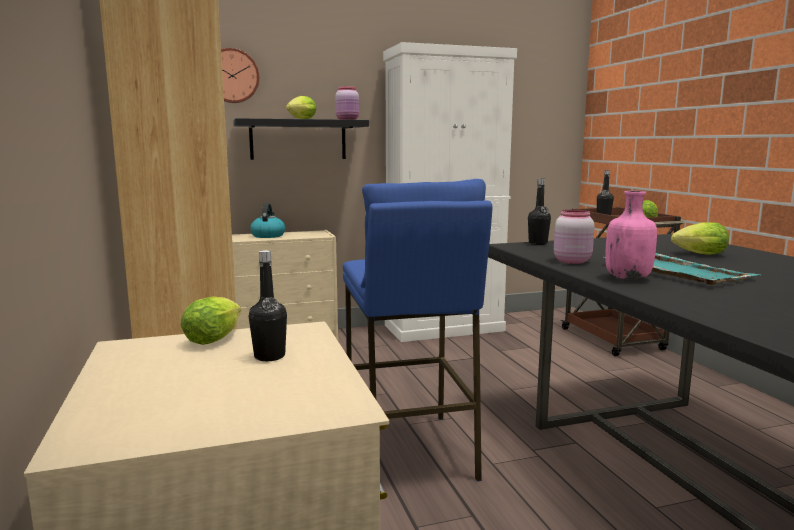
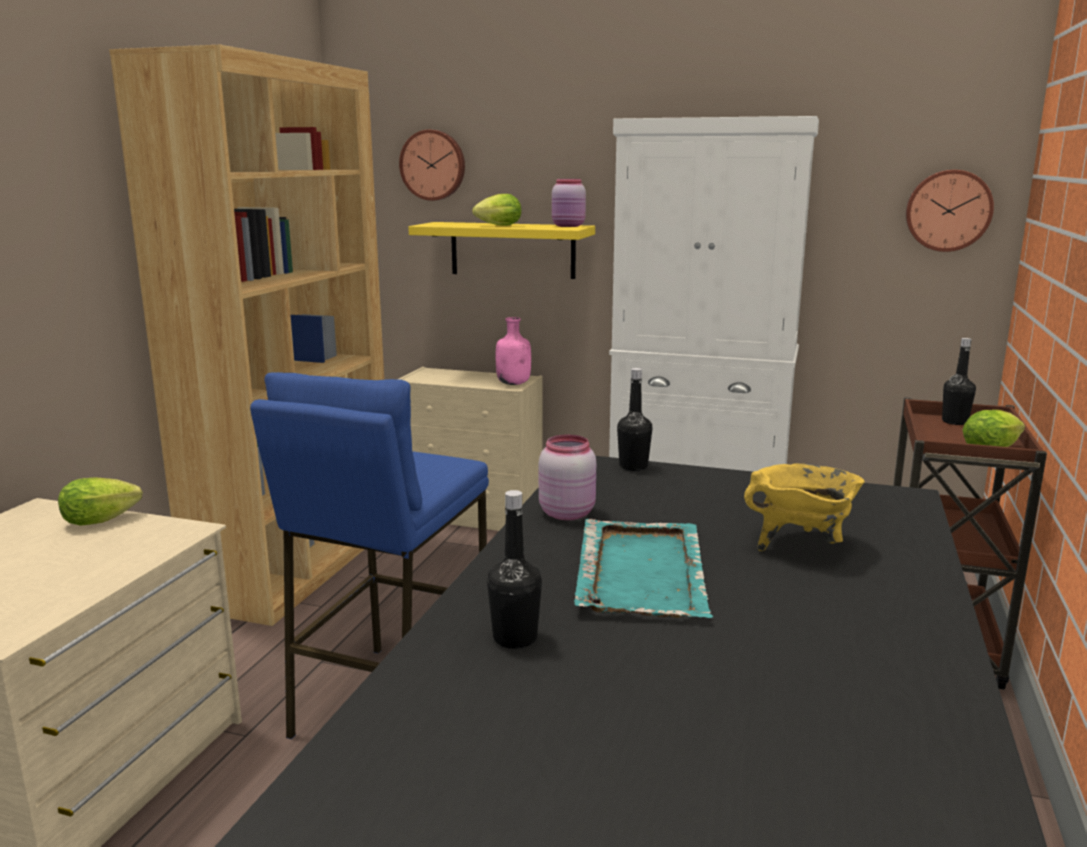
camera: 35 degrees right, 5 degrees up
black shelf [233,118,369,160] -> yellow shelf [408,222,595,279]
black bottle [249,250,287,361] -> black bottle moved to [487,490,542,649]
kettle [250,203,285,238] -> none
pink bottle [605,191,657,280] -> pink bottle moved to [496,317,531,385]
lettuce [671,222,729,255] -> yellow cooking pot [744,463,865,551]
none -> wall clock [906,170,994,252]

